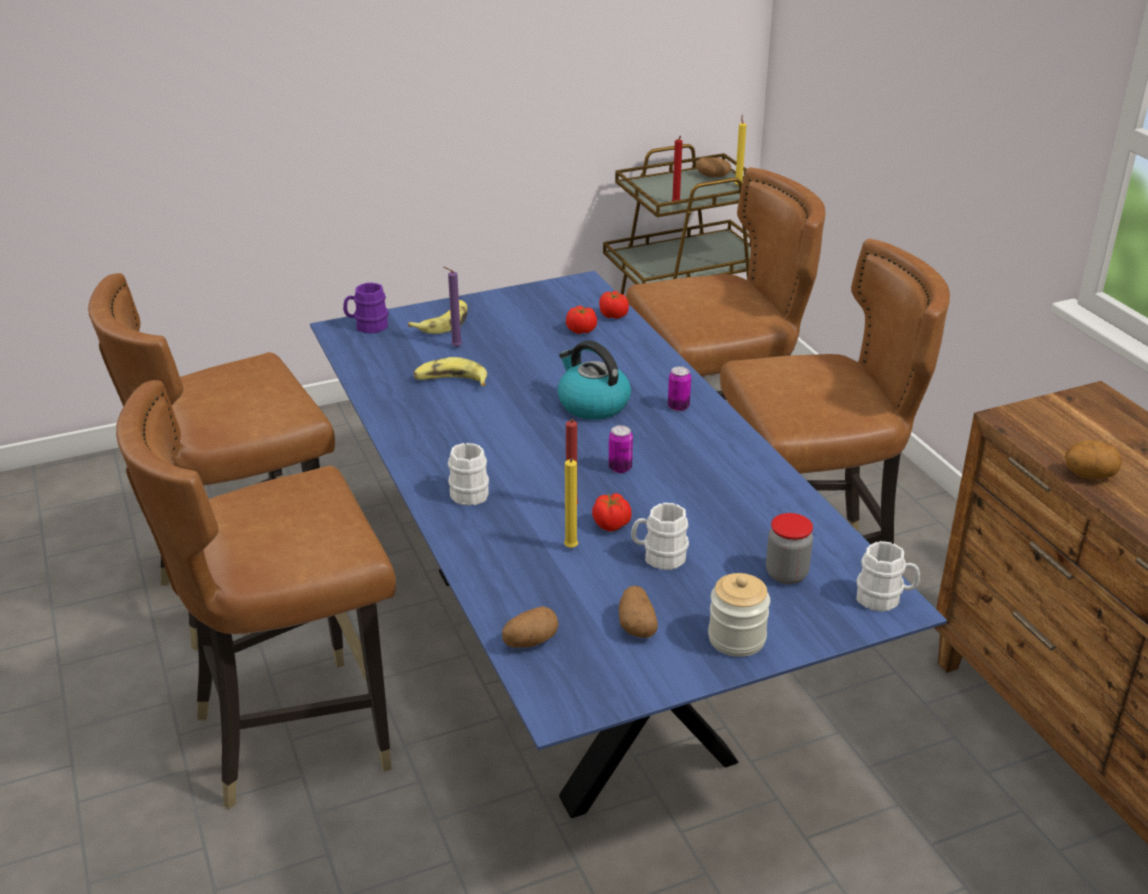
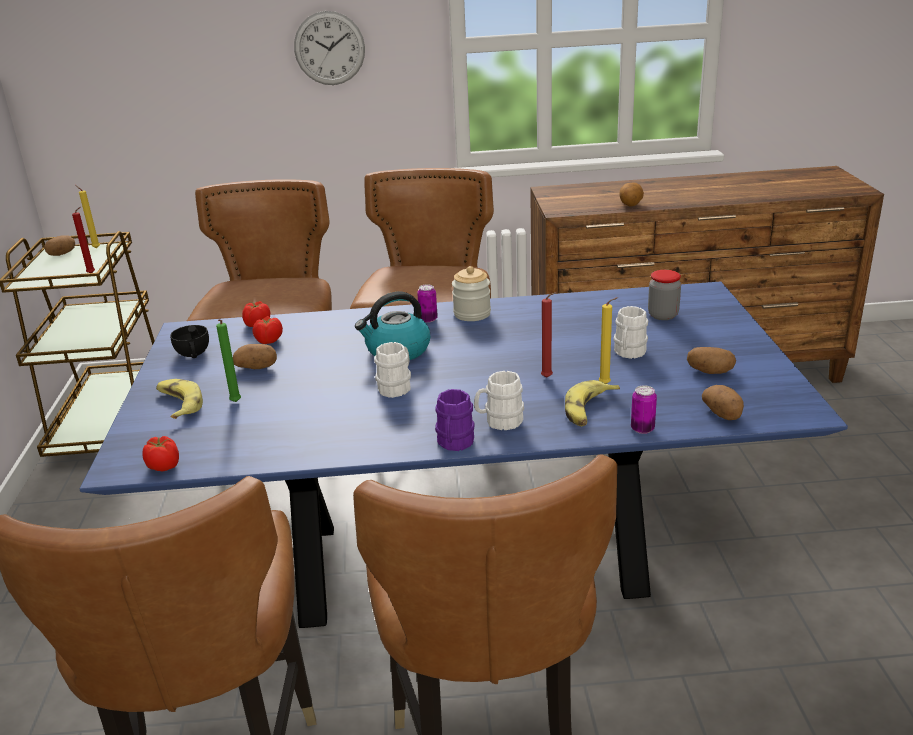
camera: 70 degrees left, 5 degrees down
purple mug [343,283,388,334] -> purple mug moved to [435,389,475,451]
banana [414,357,487,386] -> banana moved to [565,380,620,426]
purple candle [443,267,462,347] -> green candle [216,319,241,402]
tomato [592,493,631,532] -> tomato moved to [142,436,179,472]
can [609,425,633,473] -> can moved to [631,385,657,434]
jar [708,573,770,657] -> jar moved to [452,266,491,321]
white mug [857,541,920,612] -> white mug moved to [374,342,411,398]
none -> black cup [170,325,209,358]
none -> potato [233,344,277,369]
none -> wall clock [294,11,365,85]

